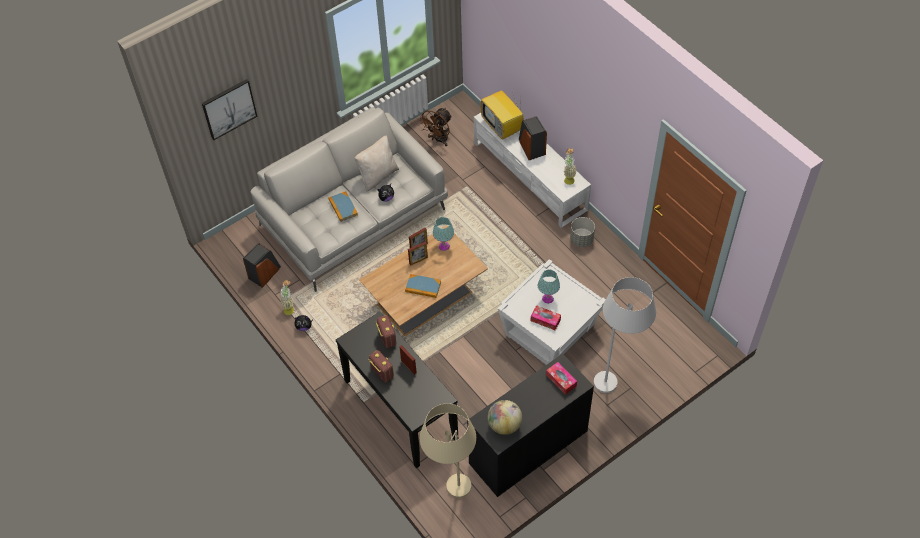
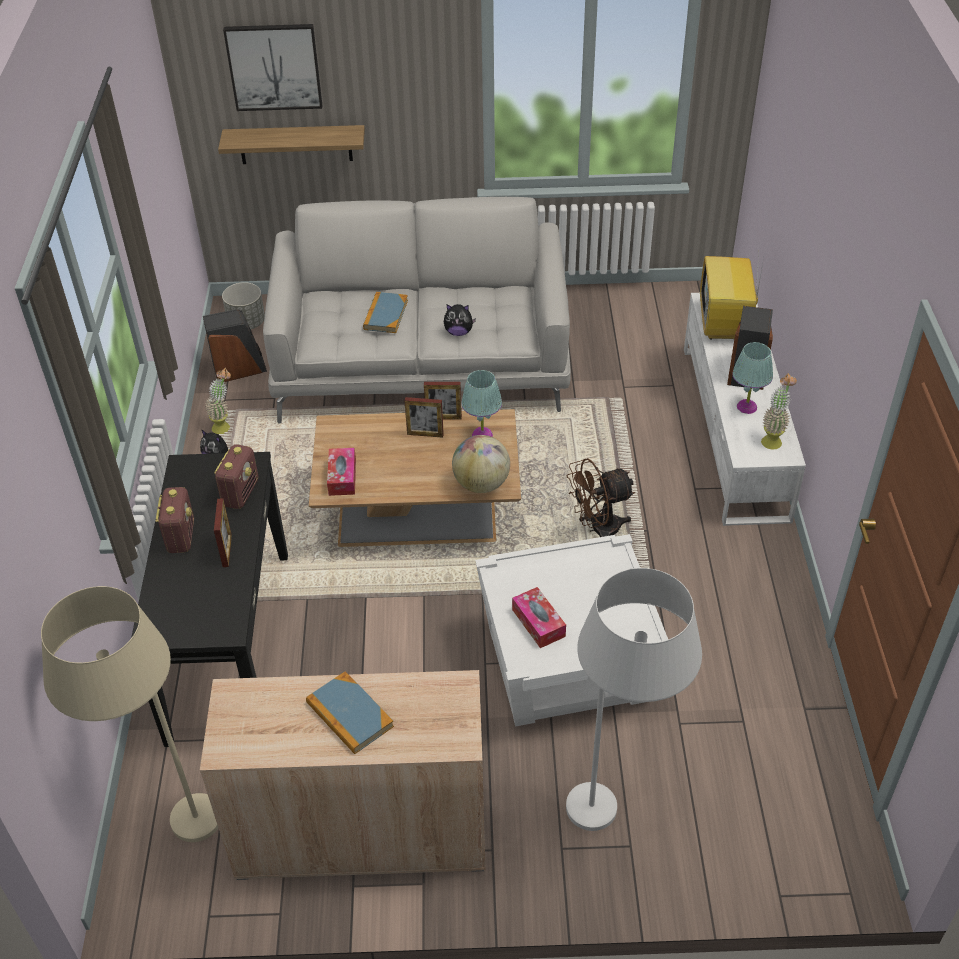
camera: 35 degrees right, 10 degrees down
beige pillow [355,135,399,191] -> none
book [405,274,441,298] -> book moved to [306,671,394,754]
brown fan [418,108,452,146] -> brown fan moved to [567,458,635,537]
black cabinet [467,354,594,497] -> beige cabinet [200,670,486,880]
globe [488,400,522,435] -> globe moved to [452,435,510,493]
turquoise table lamp [538,270,560,304] -> turquoise table lamp moved to [732,342,773,414]
tissue box [546,362,577,395] -> tissue box moved to [327,448,356,496]
grey planter [570,217,595,247] -> grey planter moved to [222,282,265,329]
none -> shelf [218,125,365,164]

